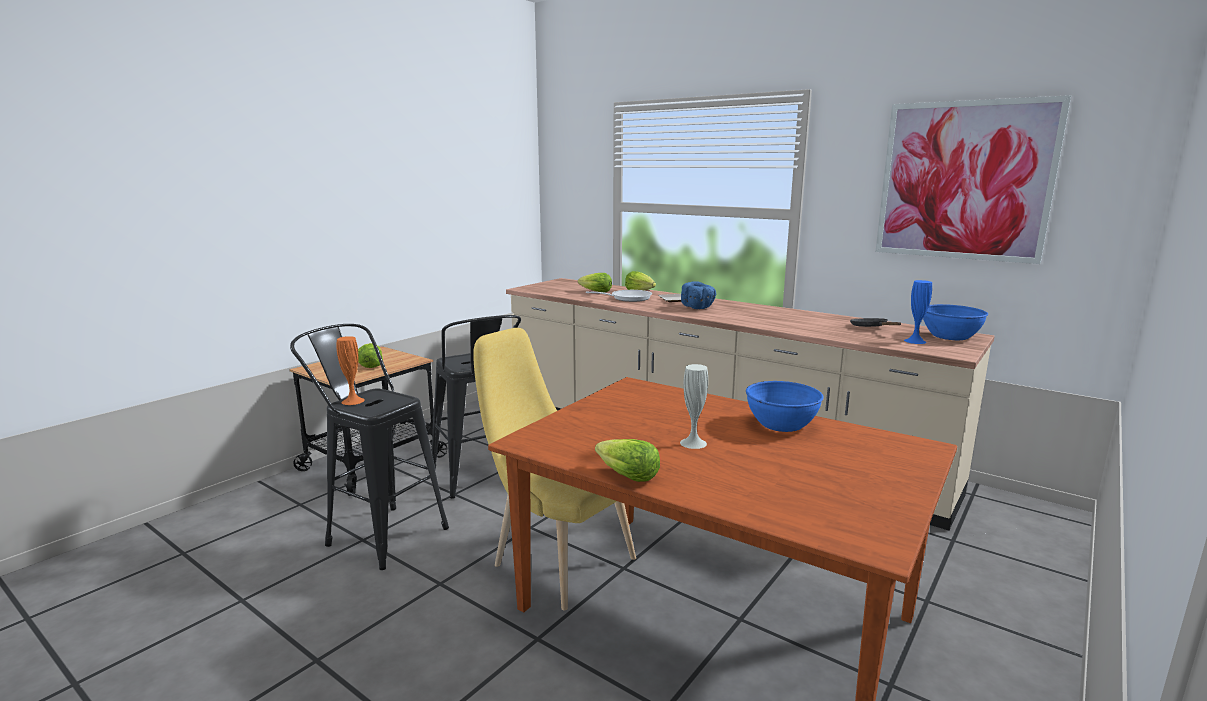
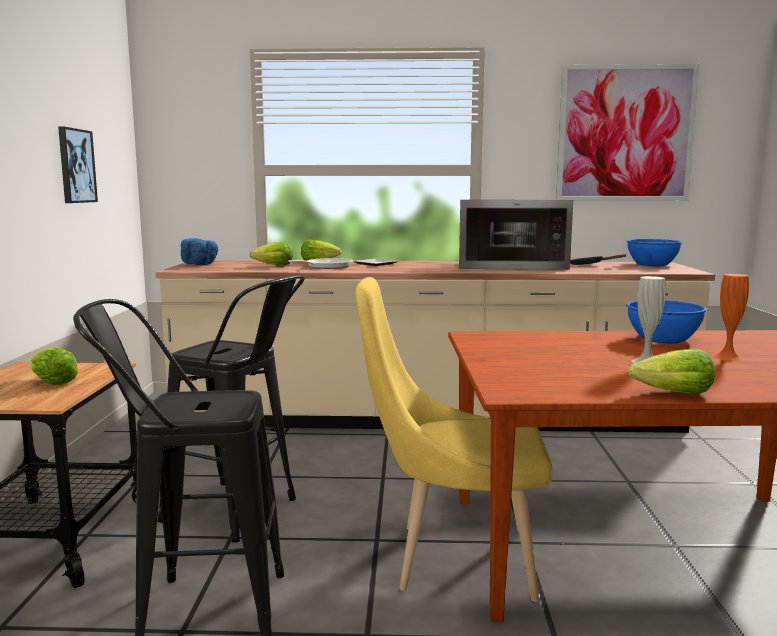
camera: 35 degrees left, 5 degrees down
orange vase [337,336,365,405] -> orange vase moved to [713,274,749,361]
blue bowl [681,281,716,309] -> blue bowl moved to [181,238,218,265]
blue vase [904,280,932,344] -> none
none -> picture [58,127,98,203]
none -> microwave [459,200,573,270]

